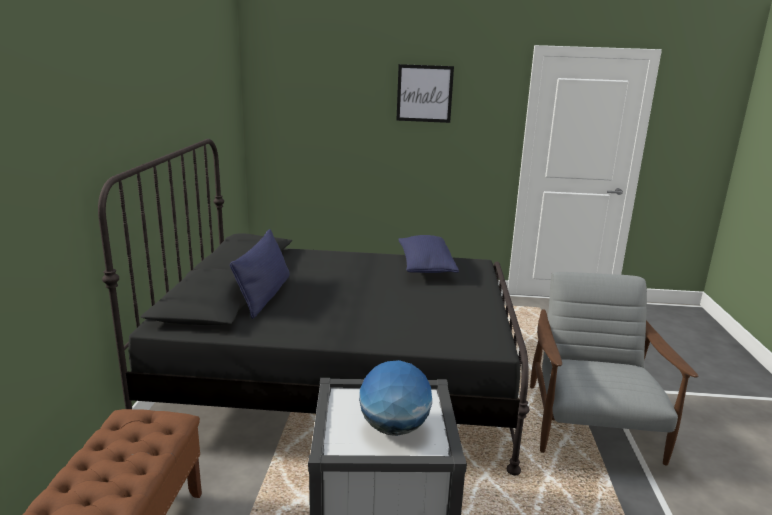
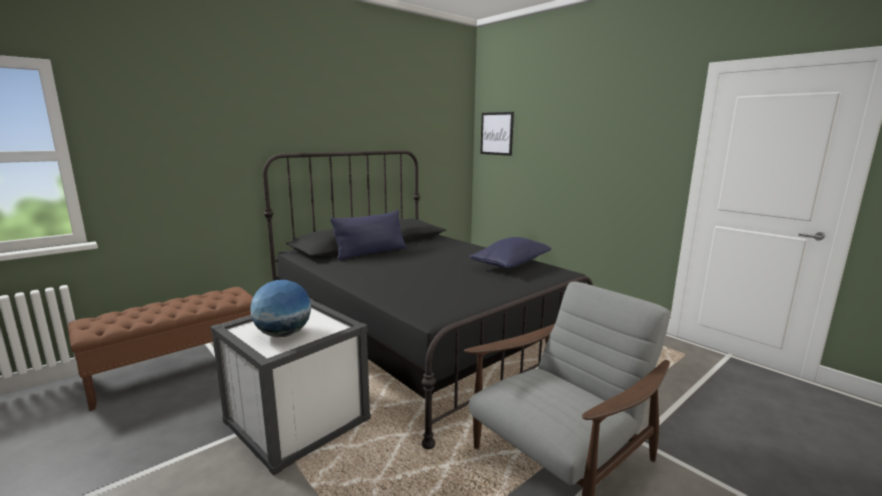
camera: 45 degrees right, 5 degrees down
picture [396,64,454,123] -> picture moved to [480,112,514,156]

